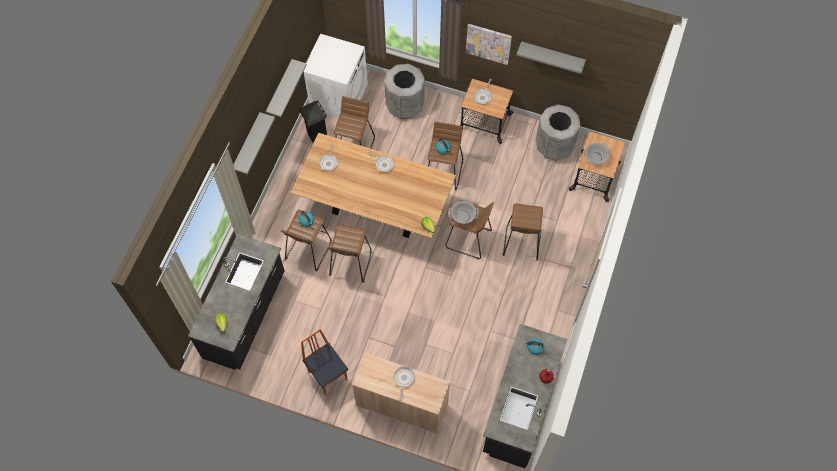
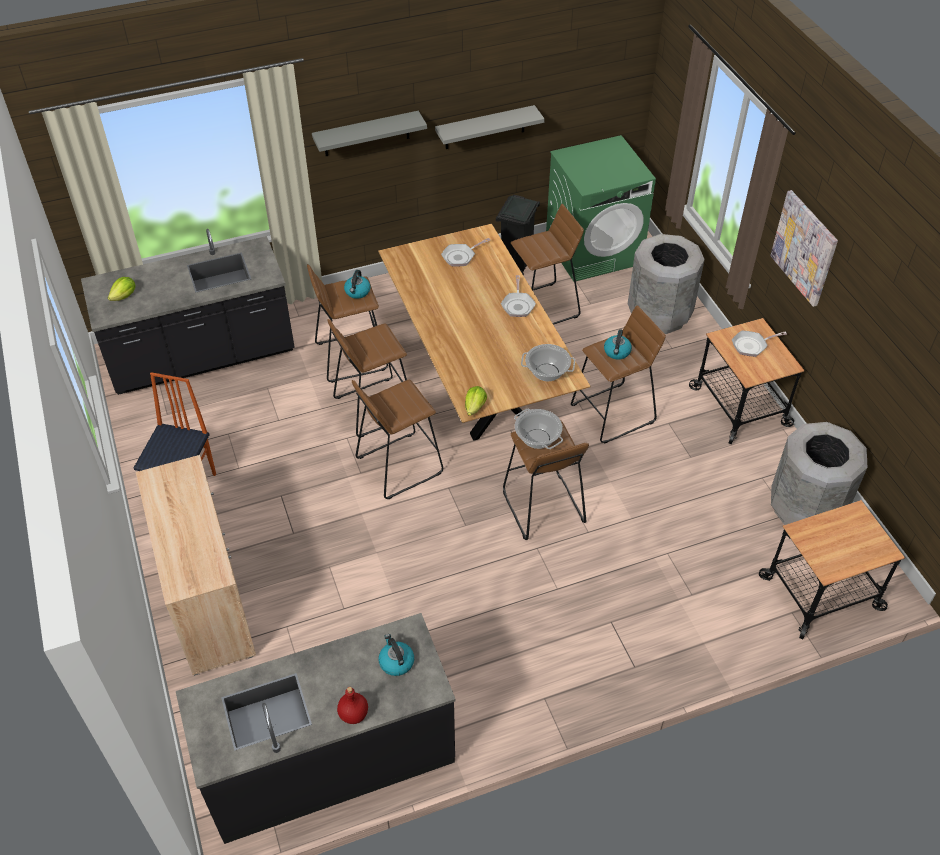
camera: 50 degrees right, 15 degrees down
white washing machine [304,34,368,118] -> green washing machine [546,135,656,282]
frying pan [393,367,415,401] -> none
brown stool [503,203,543,261] -> brown stool moved to [352,380,443,499]
grey shelf [517,41,586,74] -> none
cooking pot [584,143,610,165] -> cooking pot moved to [521,344,575,381]

